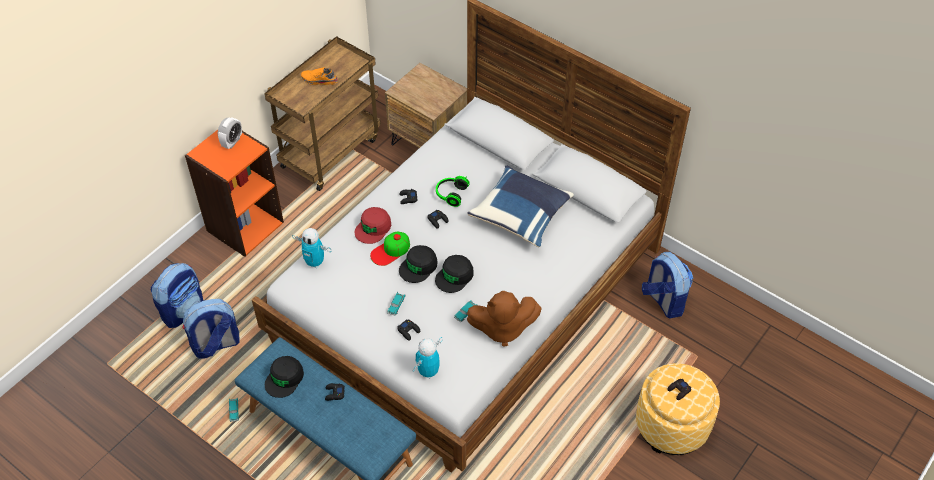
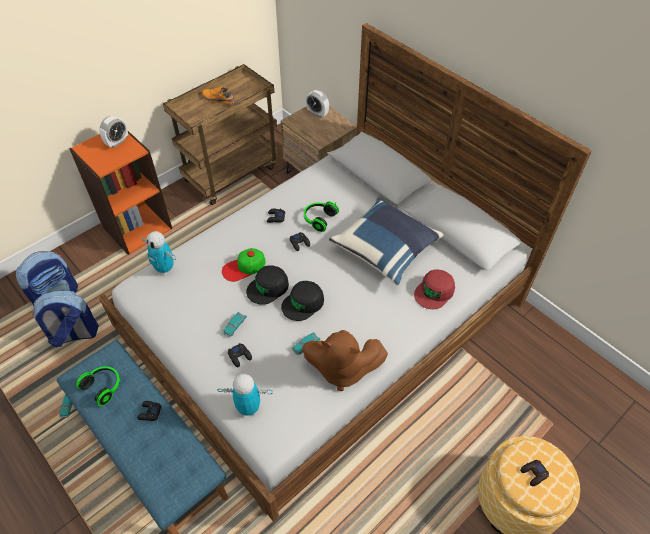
camera: 10 degrees right, 0 degrees up
black cap [265,356,304,398] -> headphones [76,366,120,406]
red cap [355,207,391,244] -> red cap moved to [414,269,455,309]
toy robot [413,337,442,379] -> toy robot turned 45 degrees clockwise [217,374,273,416]
backpack [642,252,693,318] -> none
none -> alarm clock [306,90,329,117]

